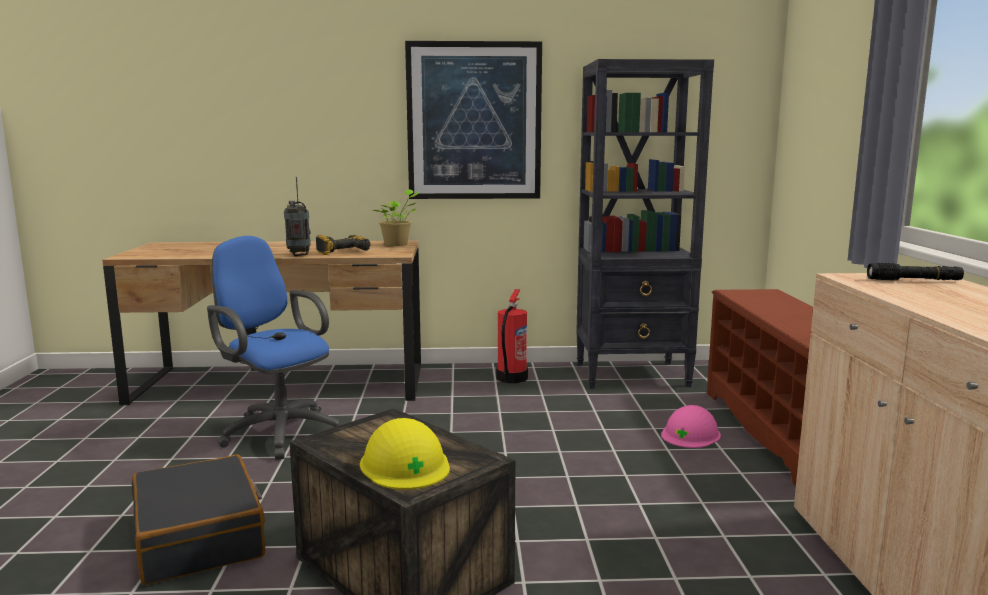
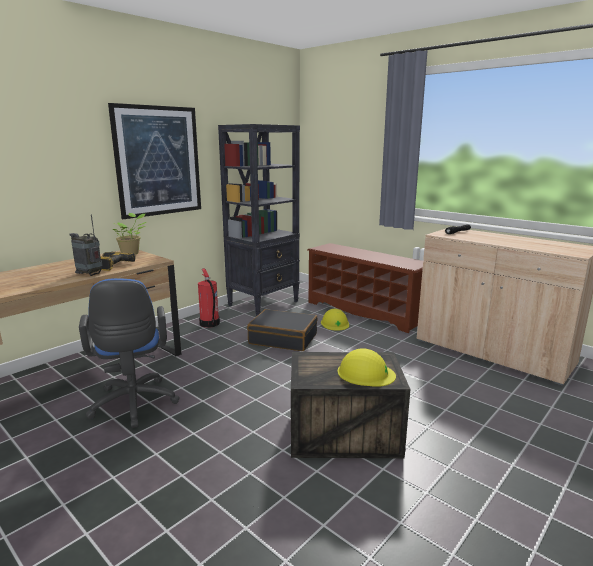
camera: 45 degrees left, 5 degrees up
black suitcase [132,455,265,585] -> black suitcase moved to [247,309,318,351]
blue office chair [207,236,340,460] -> blue office chair turned 105 degrees counterclockwise [79,278,180,428]
pink hard hat [661,405,721,448] -> yellow hard hat [321,309,349,331]

